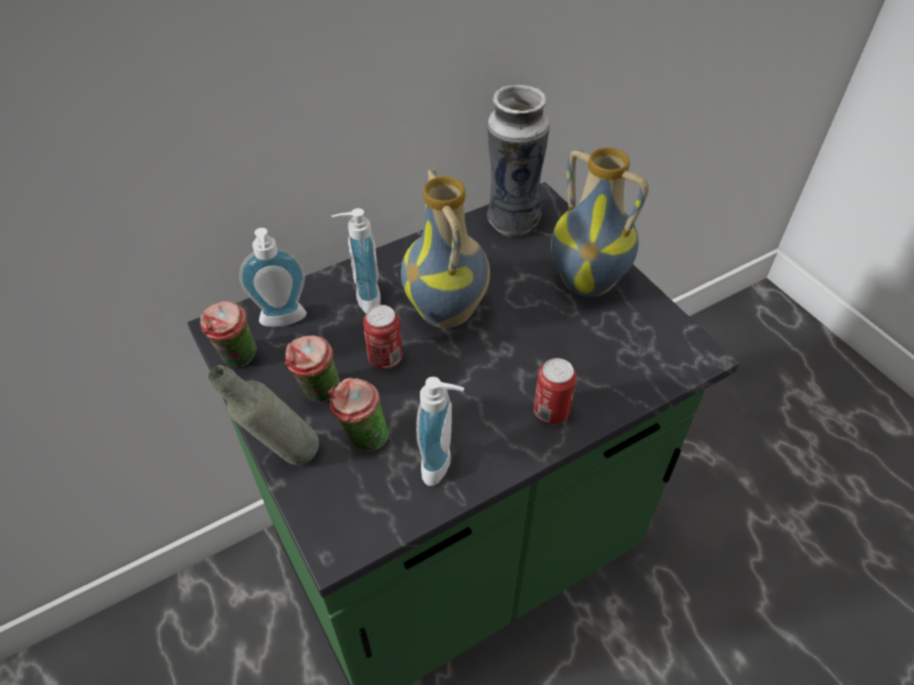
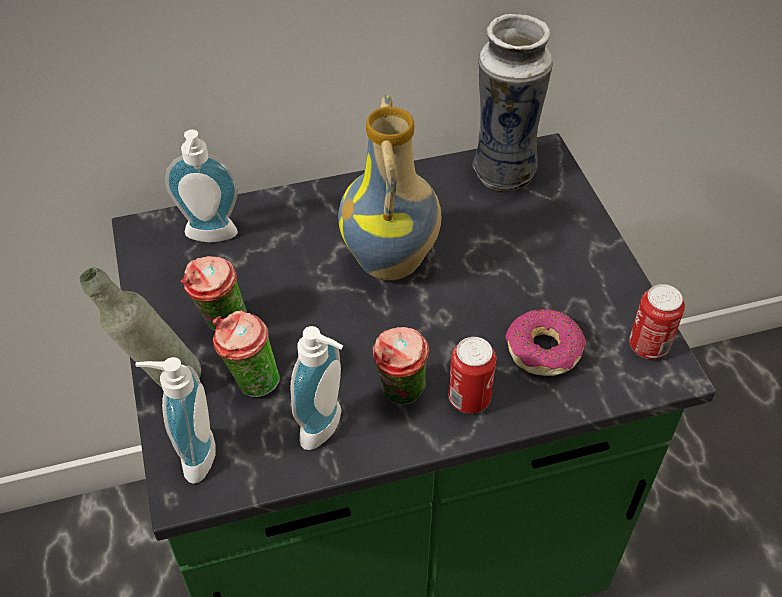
camera: 15 degrees right, 0 degrees up
cup [200,301,257,367] -> cup moved to [373,327,429,405]
soap dispenser [332,208,381,313] -> soap dispenser moved to [135,357,215,484]
can [363,305,402,369] -> can moved to [629,284,685,359]
vase [551,147,649,297] -> none
none -> donut [505,309,586,376]

